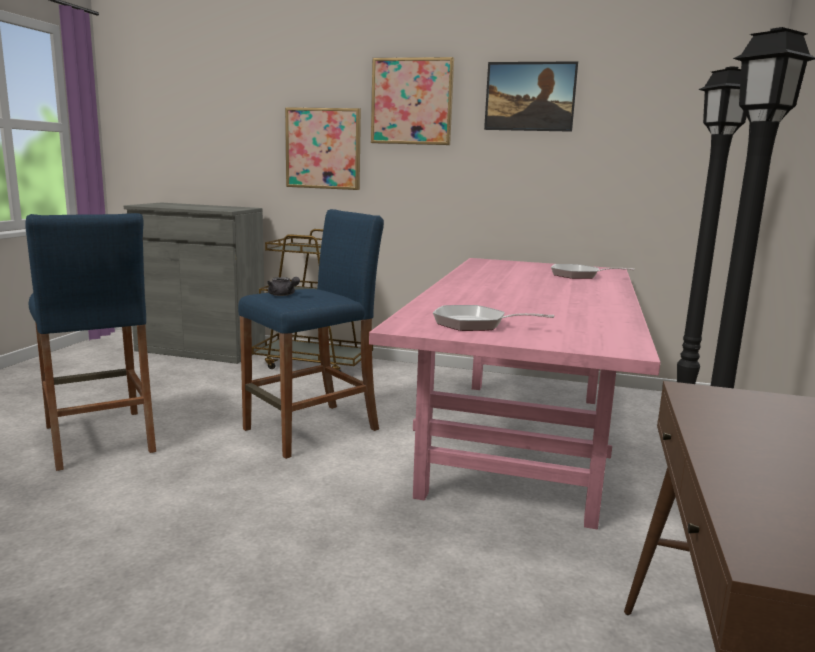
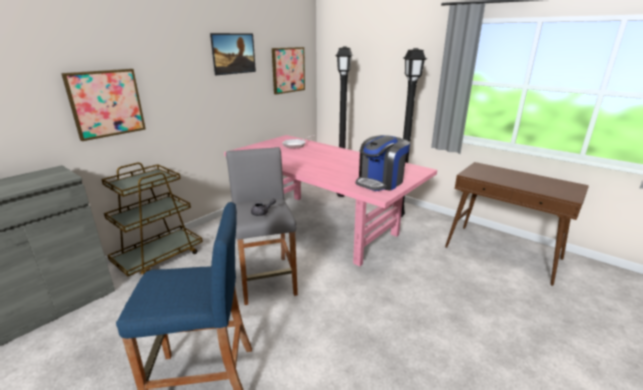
camera: 65 degrees left, 10 degrees up
blue stool [238,209,384,459] -> grey stool [226,147,298,305]
picture [371,57,454,145] -> picture moved to [272,47,305,94]
frying pan [433,305,554,331] -> coffee machine [355,135,410,191]

